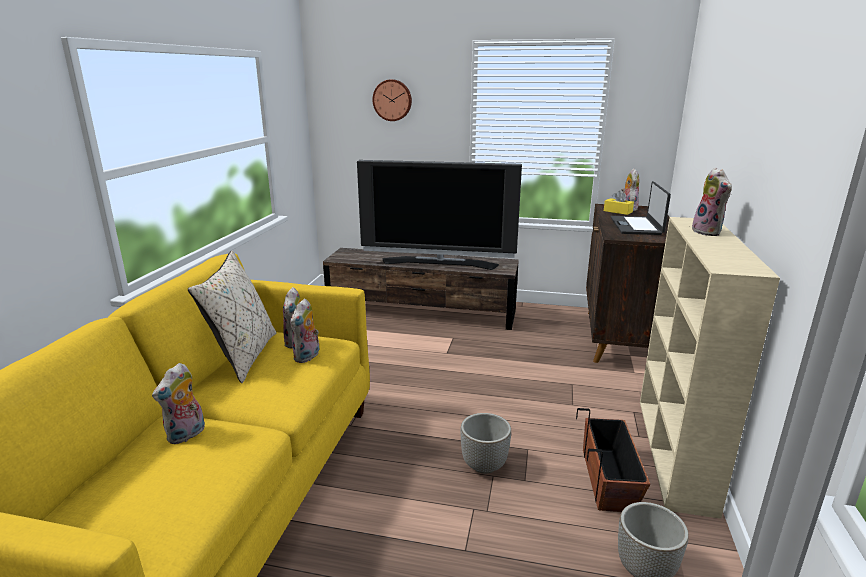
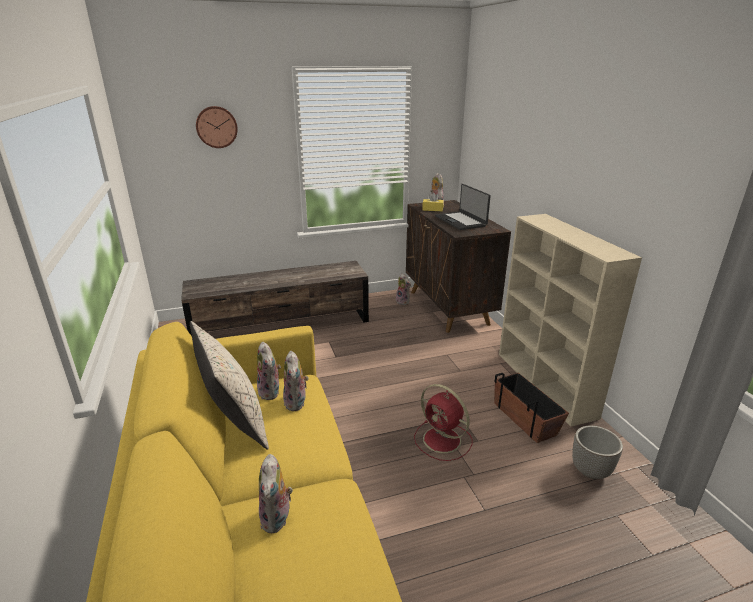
camera: 30 degrees left, 5 degrees up
television [357,160,522,270] -> none
planter [460,413,511,474] -> red fan [414,384,472,461]
plush toy [692,167,732,236] -> plush toy moved to [396,273,411,305]

